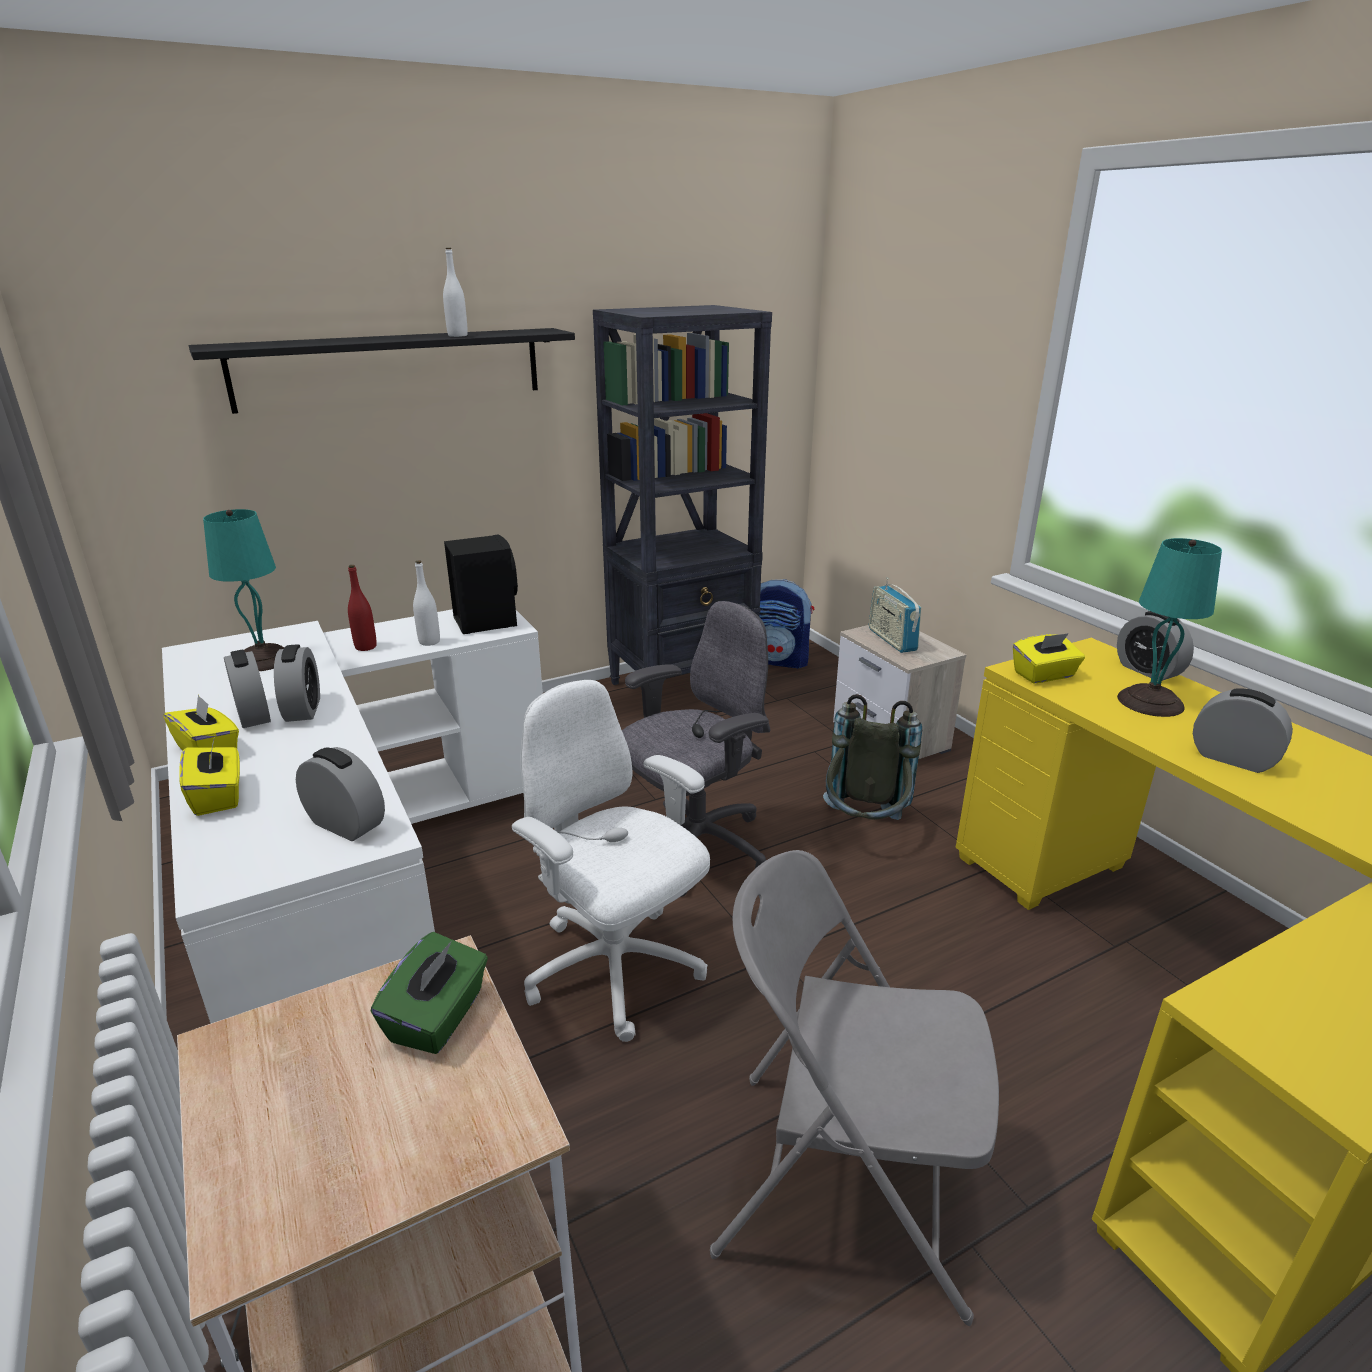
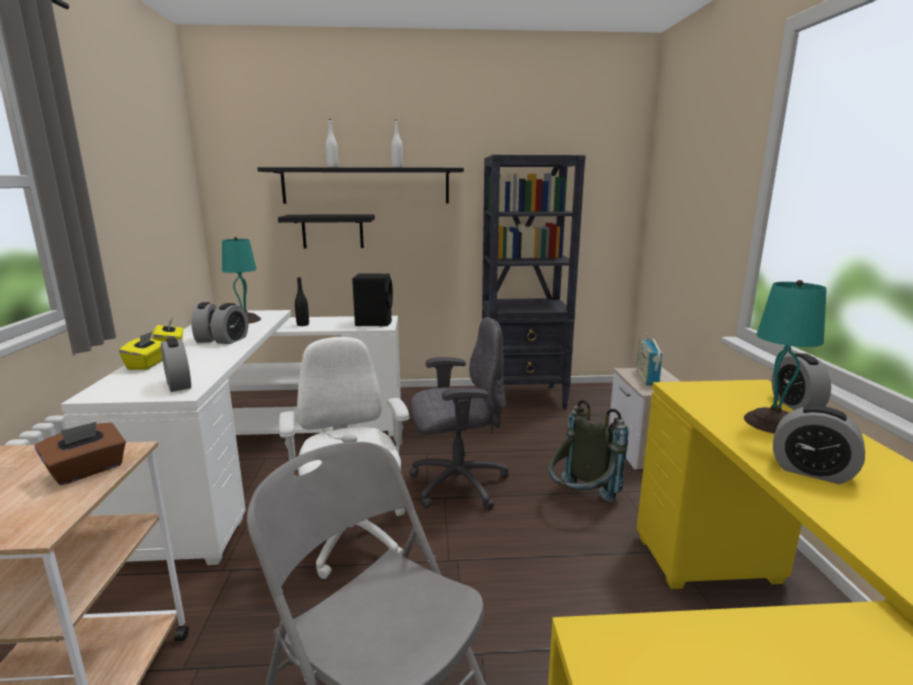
camera: 25 degrees right, 10 degrees down
red bottle [348,565,377,651] -> black bottle [295,277,309,326]
green tissue box [371,932,488,1054] -> brown tissue box [35,422,126,485]
white bottle [413,560,440,646] -> white bottle moved to [326,119,338,167]
backpack [759,579,814,669] -> none
yellow tissue box [1013,633,1085,684] -> none
alarm clock [1193,688,1293,773] -> alarm clock turned 150 degrees clockwise [773,405,865,484]
none -> black shelf [278,214,375,249]

